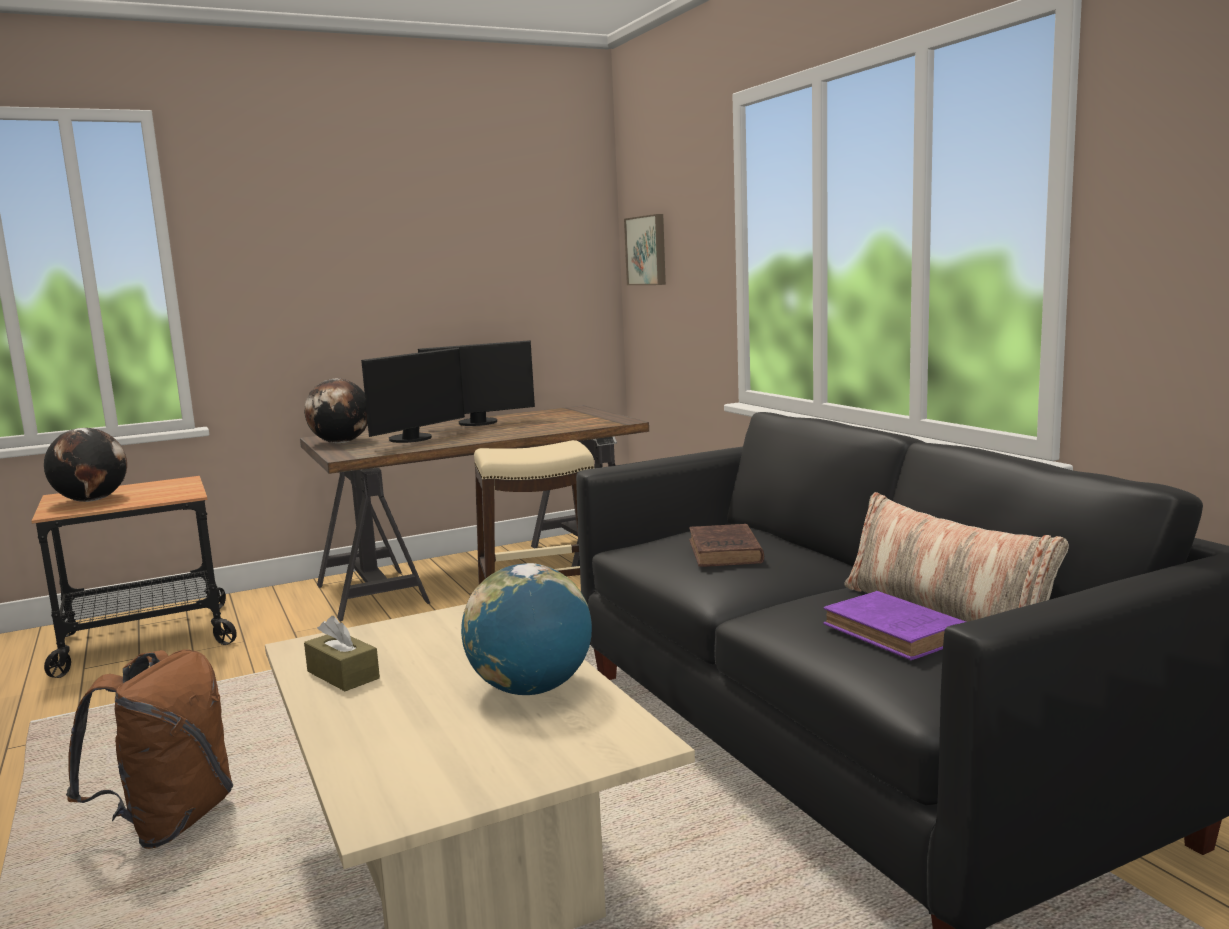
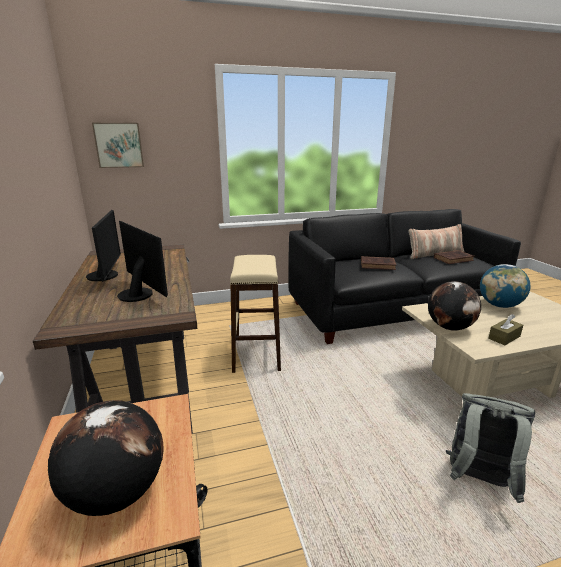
camera: 80 degrees left, 10 degrees up
brown backpack [66,650,233,849] -> grey backpack [446,393,535,503]
globe [304,378,368,443] -> globe moved to [428,281,481,331]
purple book [823,591,966,660] -> brown book [434,250,474,264]

